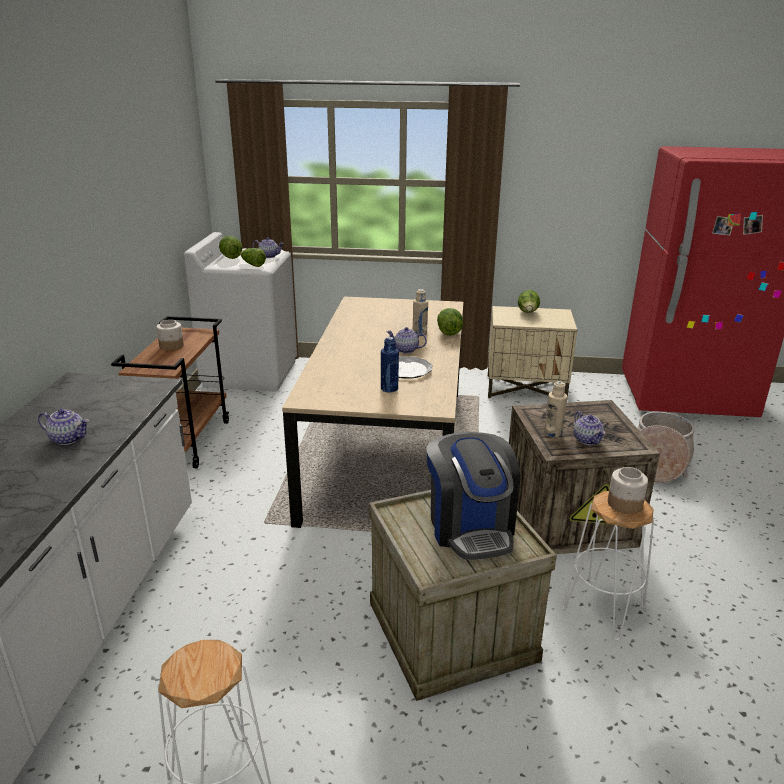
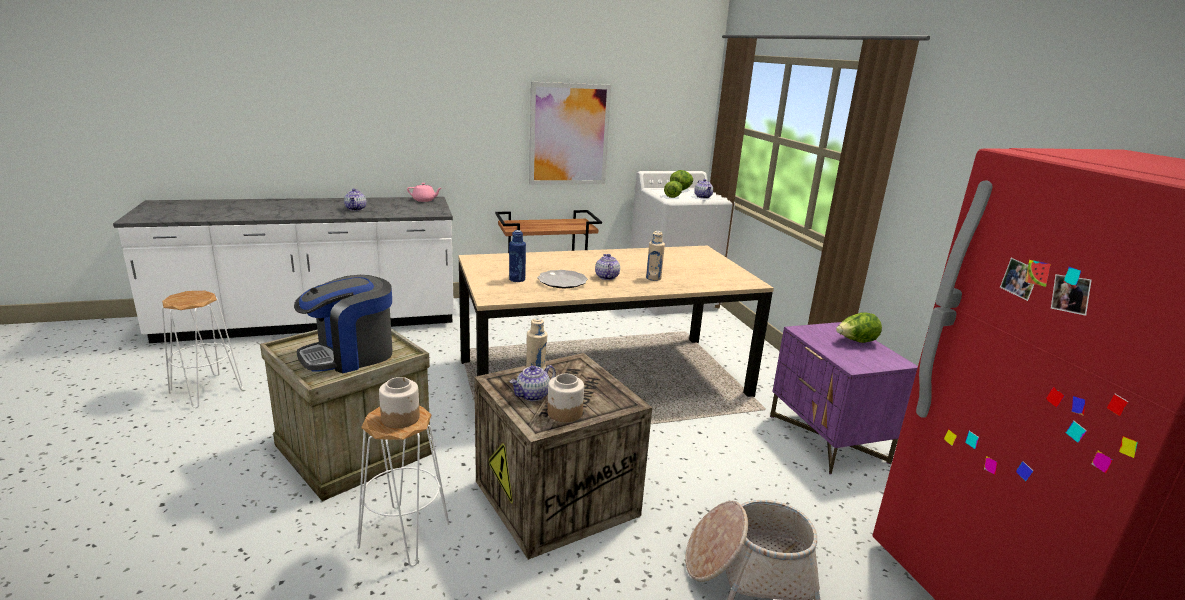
camera: 65 degrees right, 5 degrees down
jar [156,319,184,351] -> jar moved to [547,374,584,422]
lettuce [437,308,463,336] -> none
beige nightstand [488,306,577,398] -> purple nightstand [770,322,918,475]
none -> pink teapot [407,183,442,202]
none -> picture [529,82,611,185]

